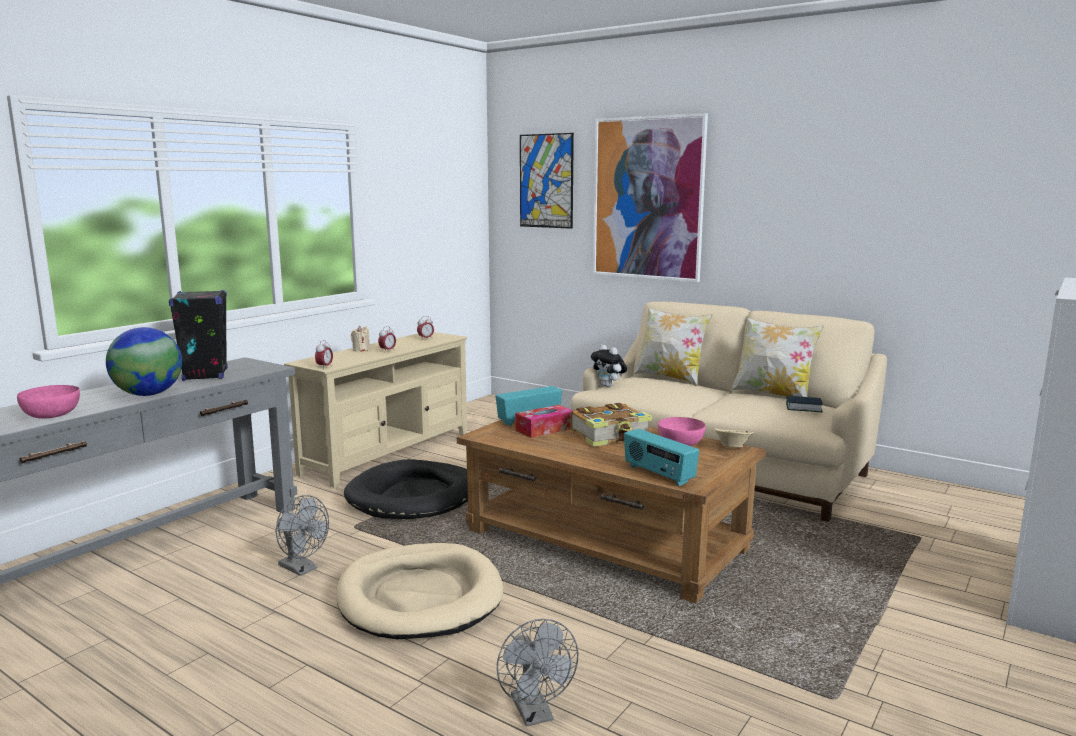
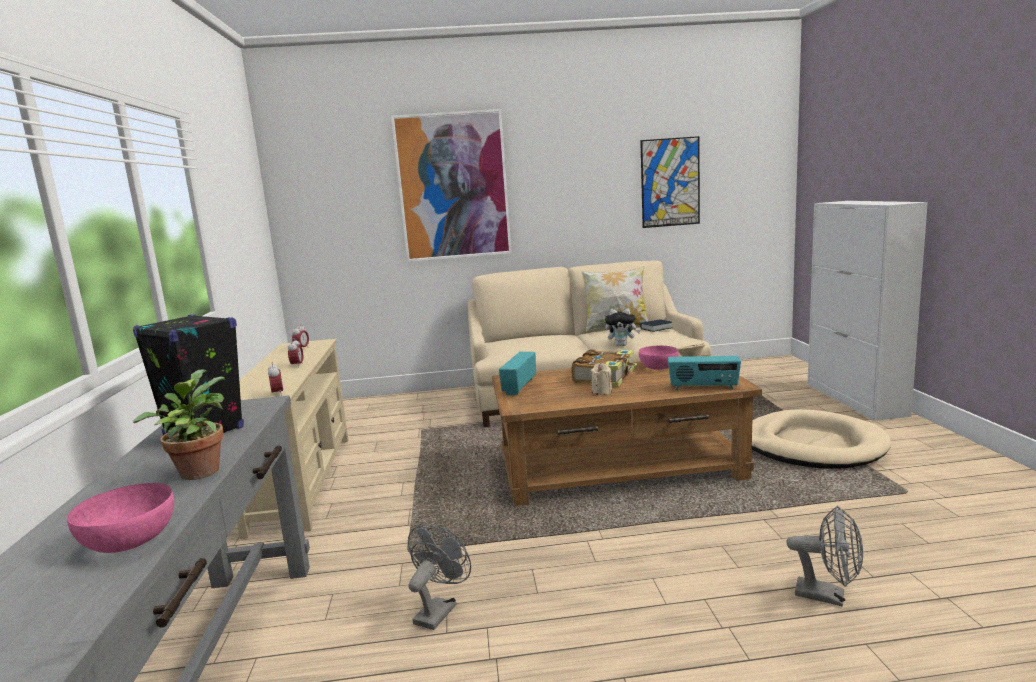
camera: 40 degrees left, 0 degrees up
globe [106,327,182,396] -> potted plant [133,370,225,480]
grey fan [276,495,329,576] -> grey fan turned 60 degrees counterclockwise [408,524,471,630]
beige dog bed [336,543,503,639] -> beige dog bed moved to [752,409,891,469]
black dog bed [344,459,468,519] -> none
beige candle [351,326,370,352] -> beige candle moved to [590,363,612,395]
tissue box [515,405,573,438] -> none
picture [520,133,574,229] -> picture moved to [640,136,700,228]
plush toy [591,345,627,387] -> plush toy moved to [605,308,640,346]
pillow [633,308,712,386] -> none

